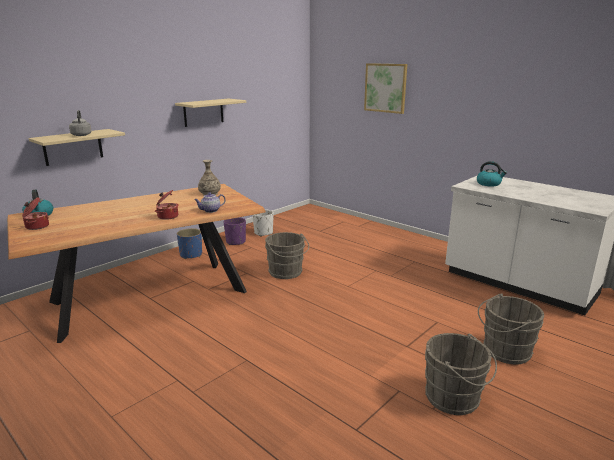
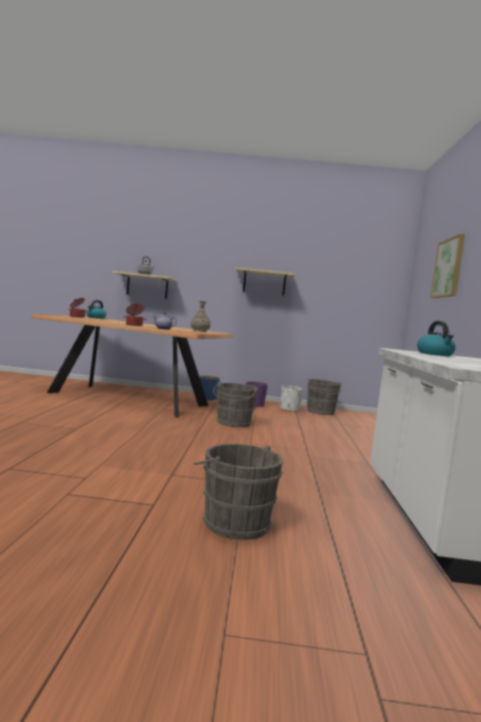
camera: 50 degrees right, 15 degrees down
grey bucket [425,333,497,415] -> grey bucket moved to [306,379,343,415]

